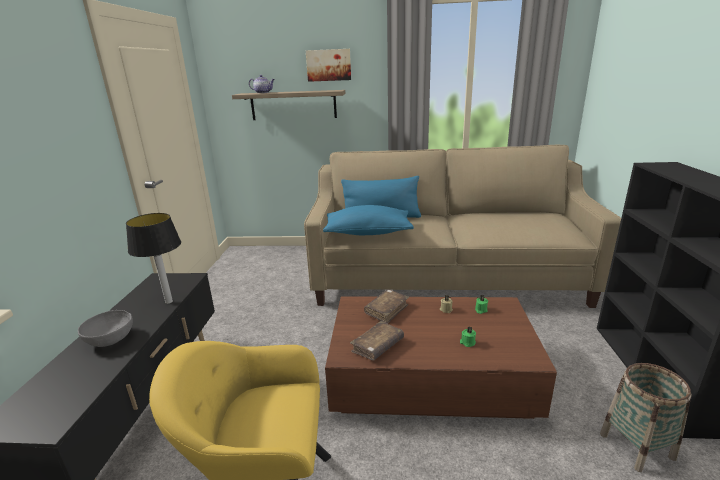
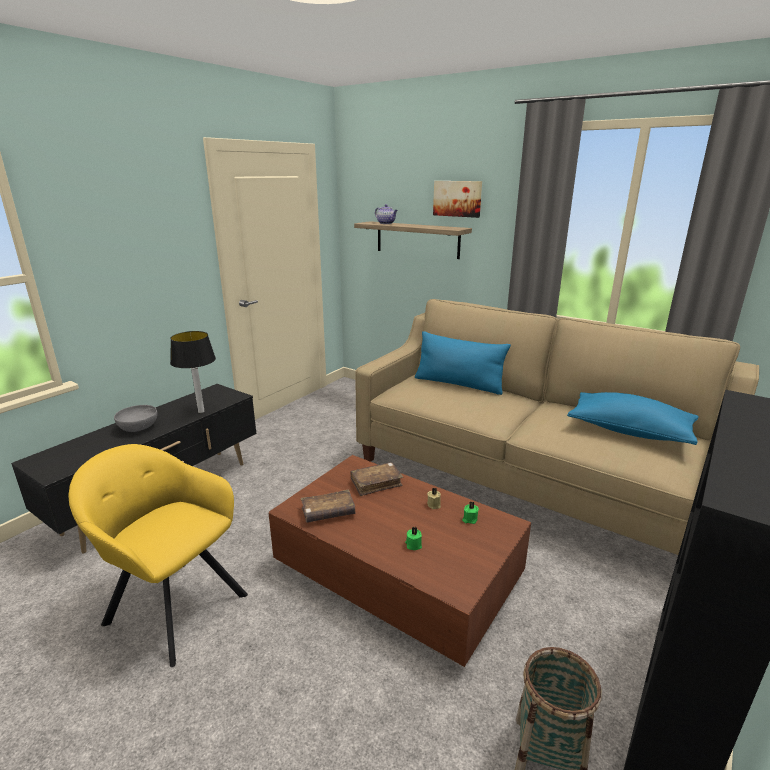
camera: 30 degrees right, 0 degrees up
blue pillow [323,205,414,235] -> blue pillow moved to [567,392,699,445]

